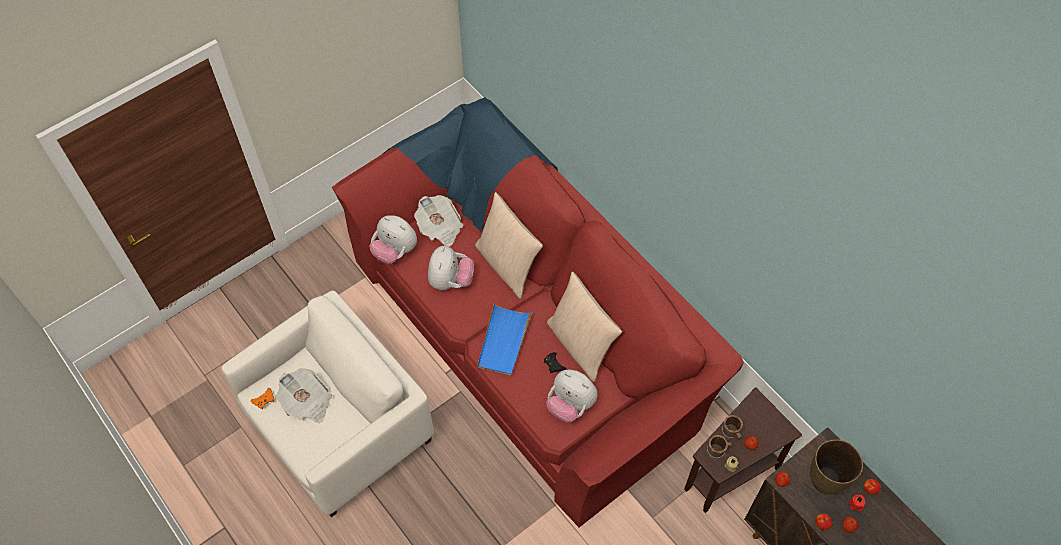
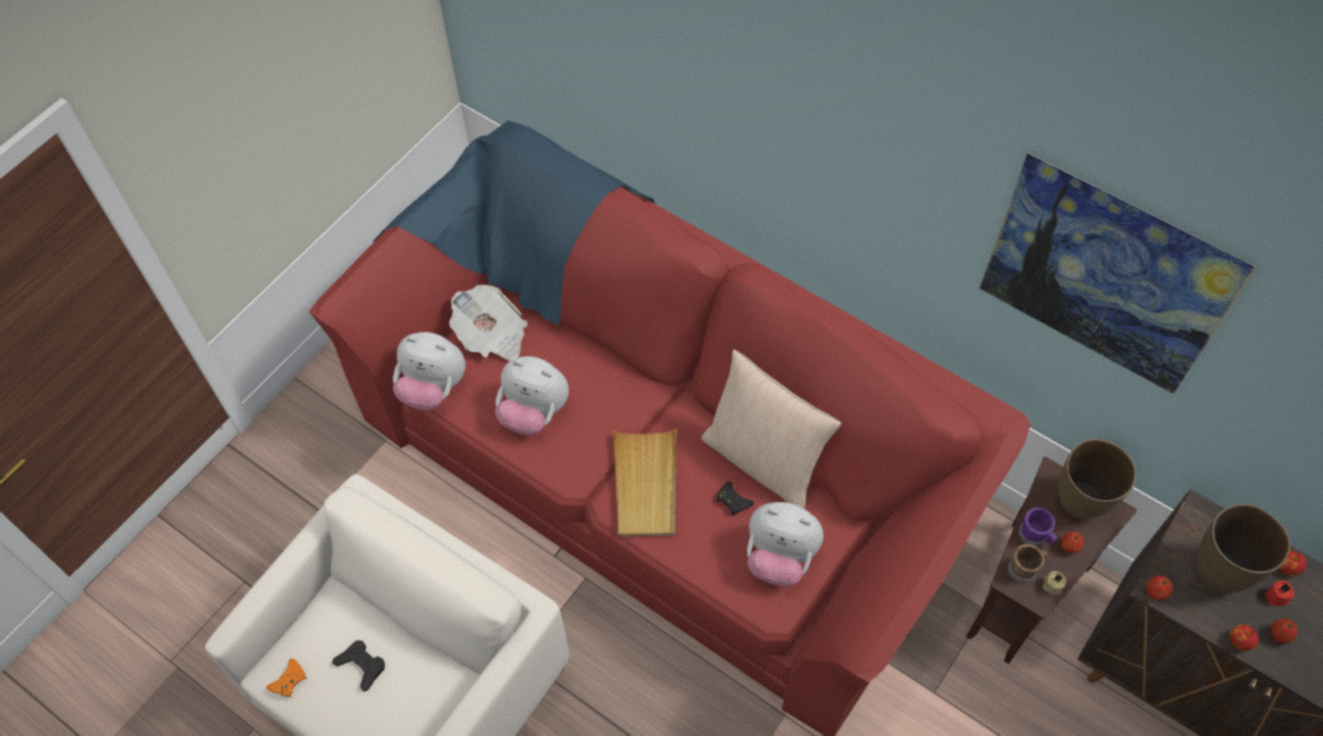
camera: 15 degrees left, 0 degrees up
newspaper [276,368,332,423] -> black game controller [332,640,385,692]
plush toy [428,246,474,290] -> plush toy turned 120 degrees clockwise [495,356,569,435]
beige pillow [475,192,543,299] -> none
blue tray [477,303,532,375] -> beige tray [613,428,677,537]
brown mug [721,415,743,441] -> purple mug [1019,507,1057,546]
none -> picture [979,153,1257,394]
none -> brown vase [1058,439,1136,519]

